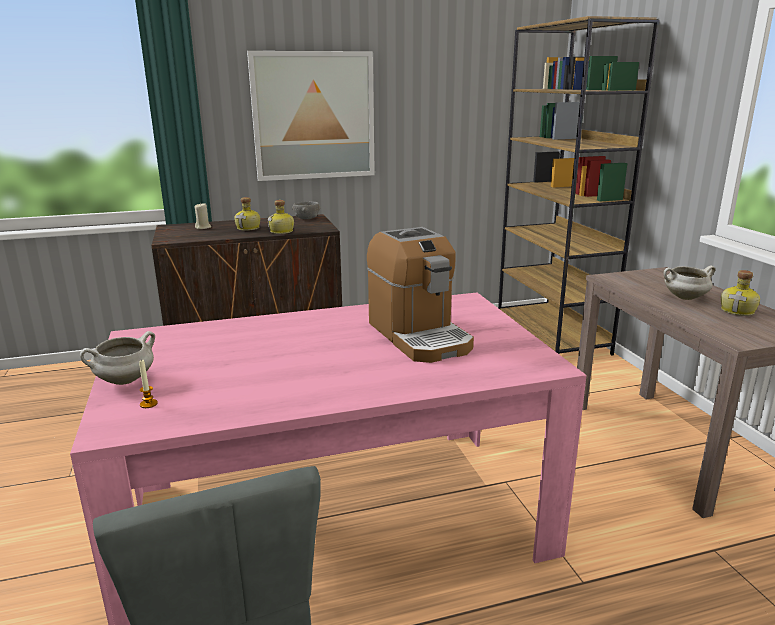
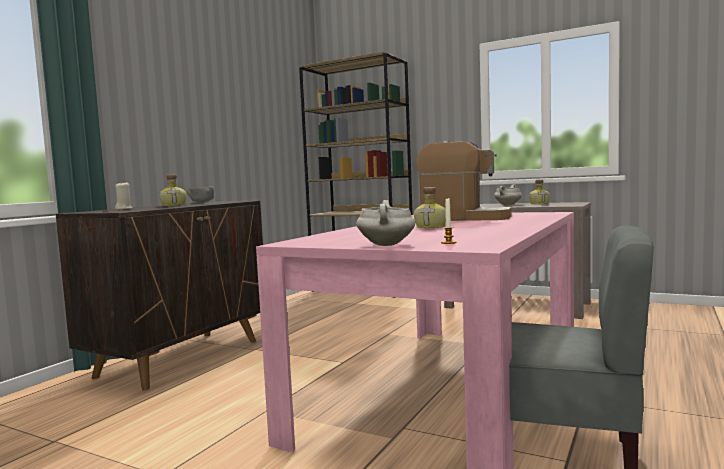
camera: 45 degrees left, 15 degrees down
picture [247,51,375,181] -> none
bottle [268,200,294,234] -> bottle moved to [414,187,446,228]

